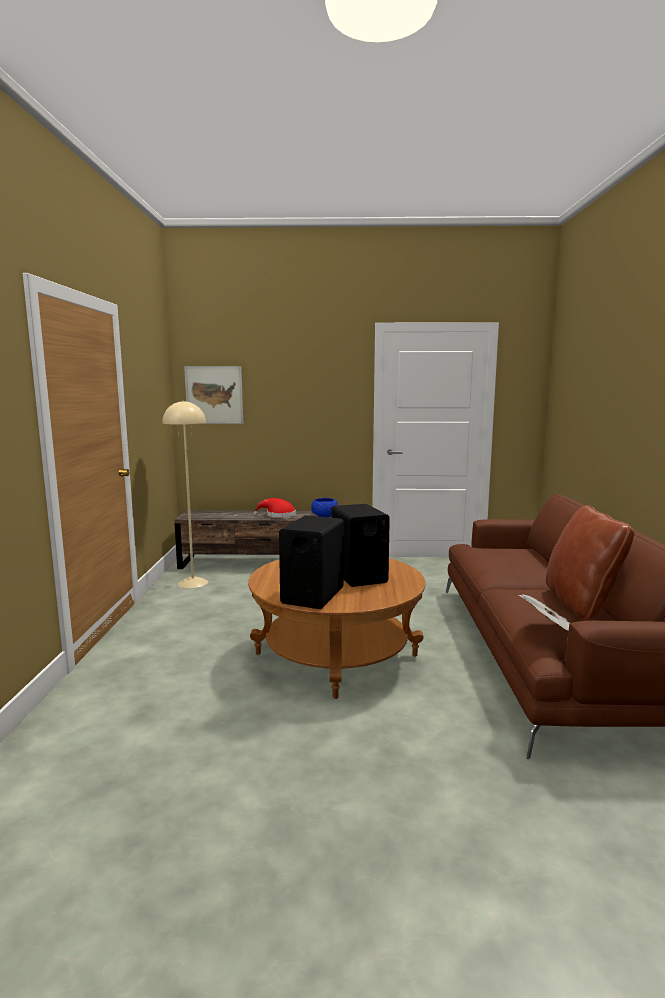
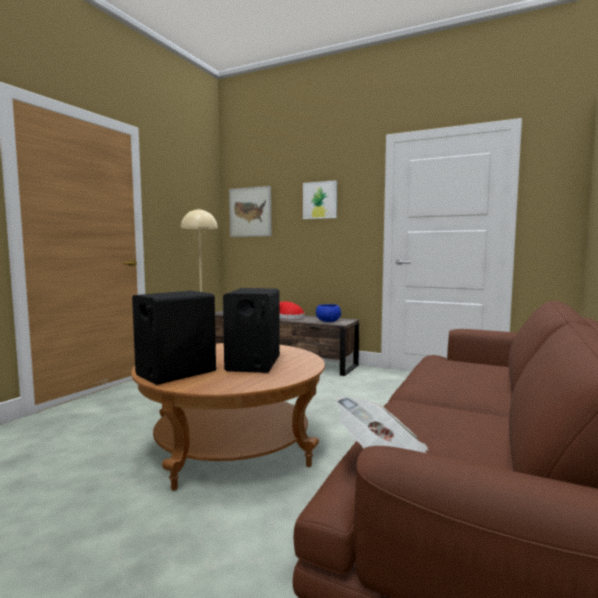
camera: 25 degrees right, 5 degrees down
brown pillow [546,505,634,621] -> none
none -> picture [303,180,337,219]

